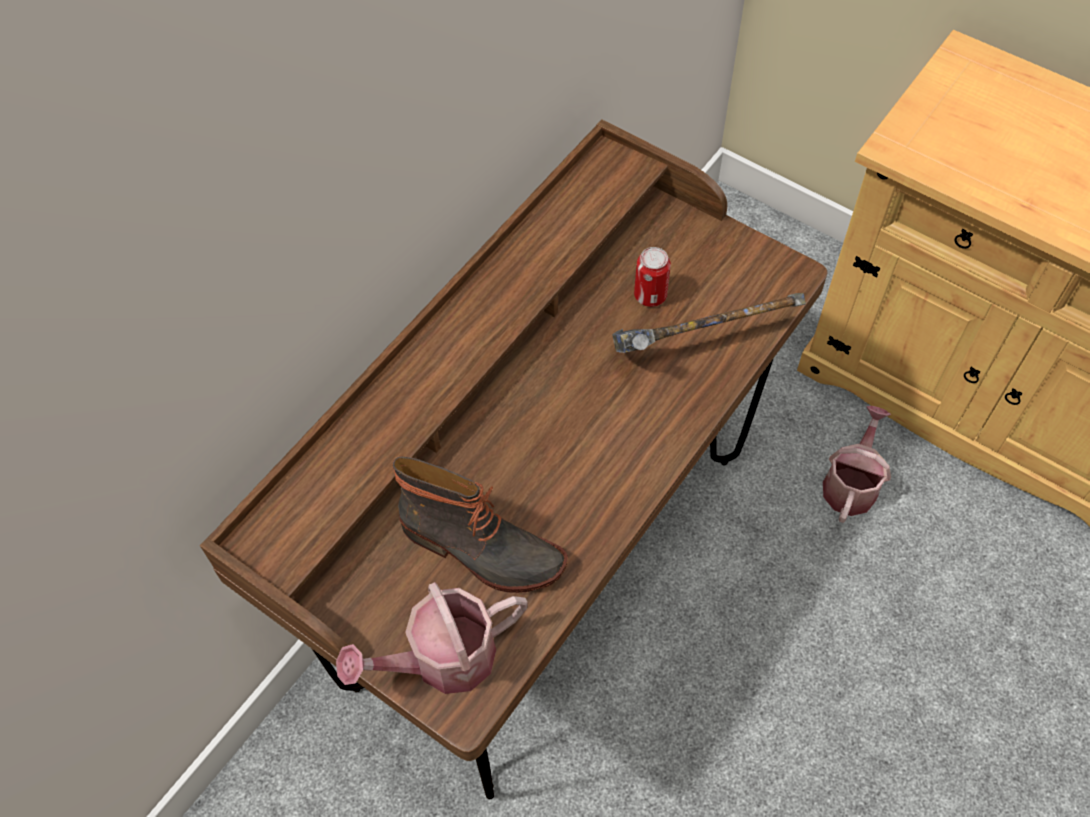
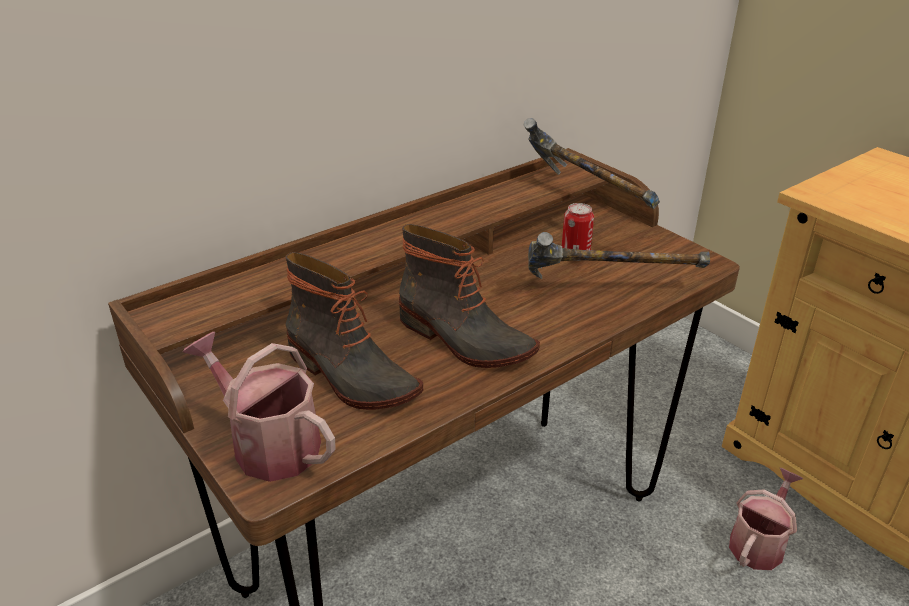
camera: 15 degrees right, 25 degrees down
watering can [336,582,528,694] -> watering can turned 45 degrees clockwise [183,332,336,482]
none -> boot [399,224,540,368]
none -> hammer [524,118,660,209]

